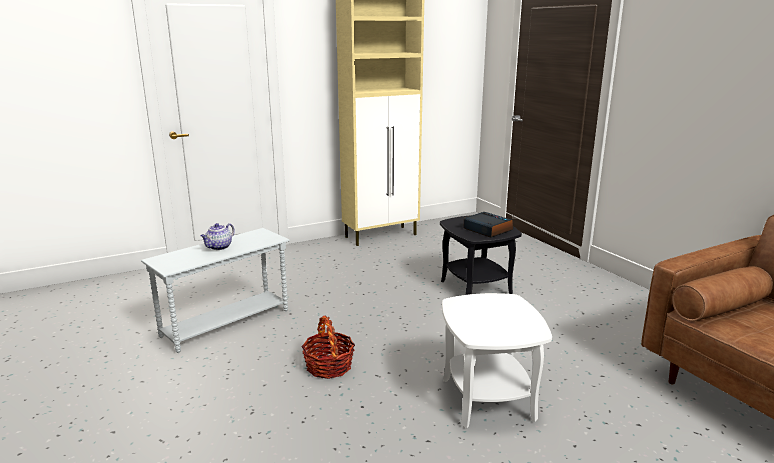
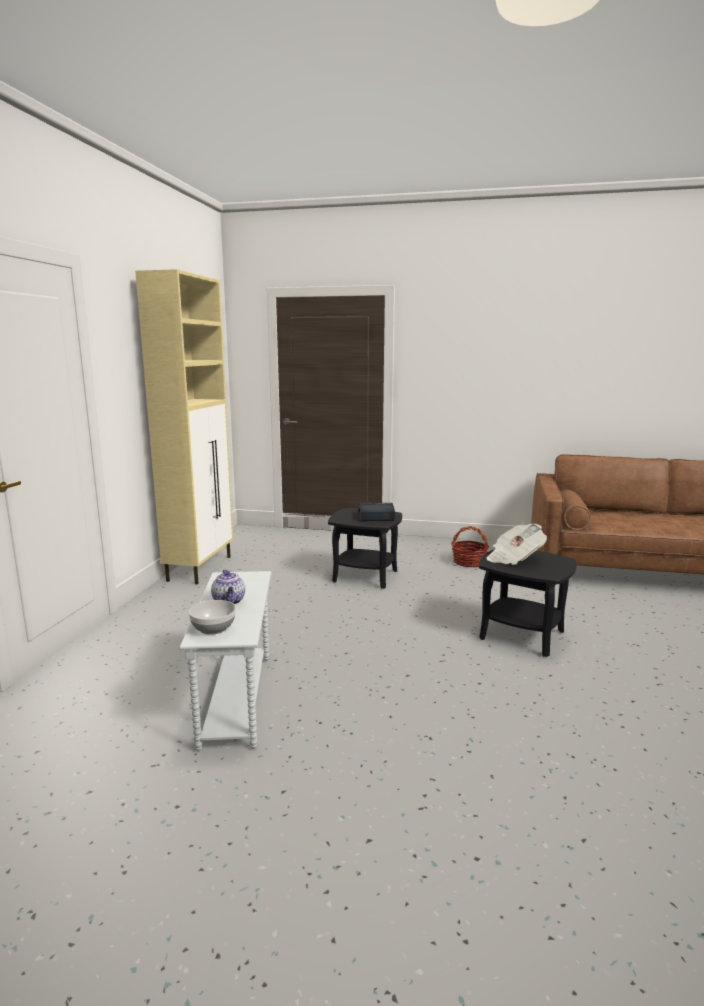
camera: 50 degrees left, 5 degrees down
basket [301,315,355,379] -> basket moved to [451,526,489,567]
white side table [442,293,552,428] -> black side table [479,549,577,657]
none -> bowl [189,600,236,635]
none -> newspaper [486,524,547,565]

